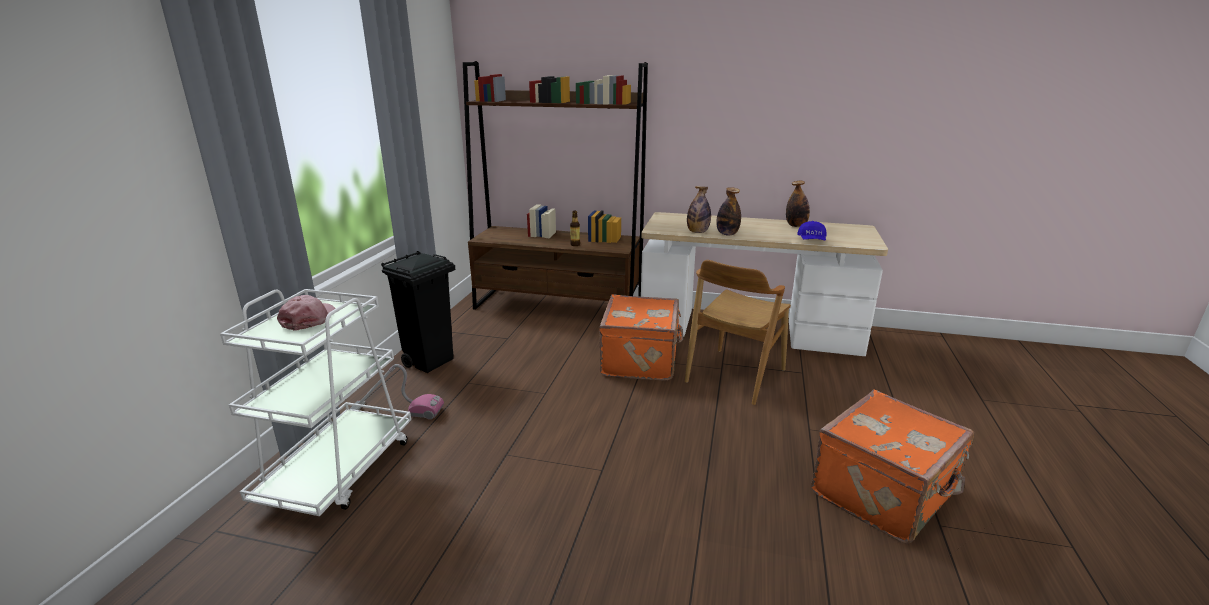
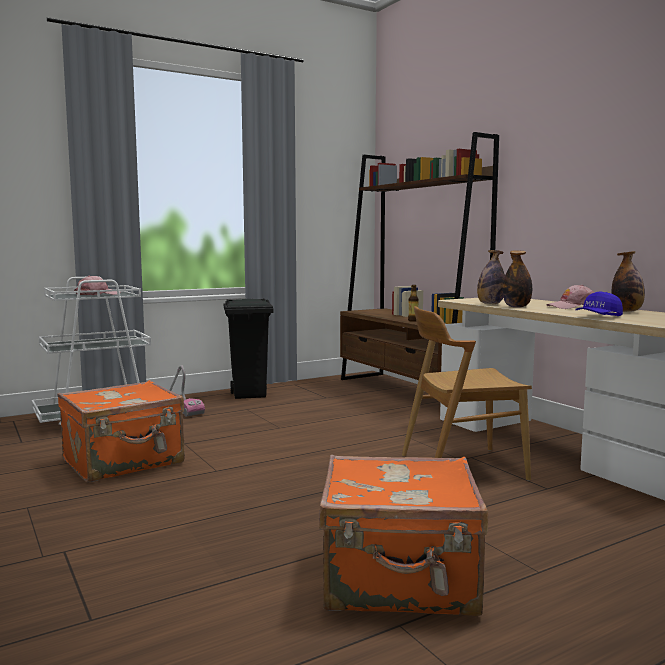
camera: 45 degrees right, 15 degrees down
orange suitcase [599,294,683,381] -> orange suitcase moved to [57,380,185,483]
none -> pink cap [547,285,594,309]

